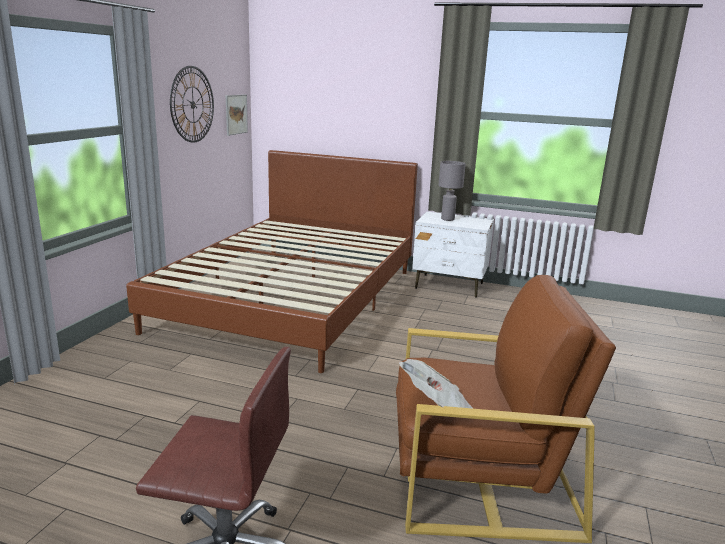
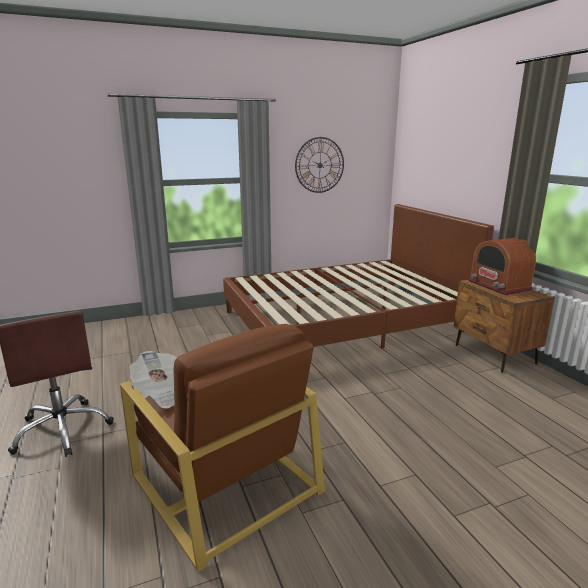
camera: 50 degrees right, 0 degrees up
picture [226,94,248,136] -> none
white nightstand [412,212,494,298] -> brown nightstand [454,280,555,373]
grey table lamp [439,161,466,221] -> radio [469,238,536,295]

